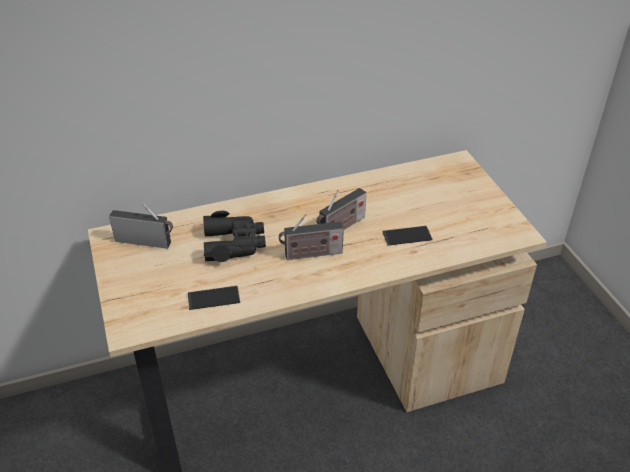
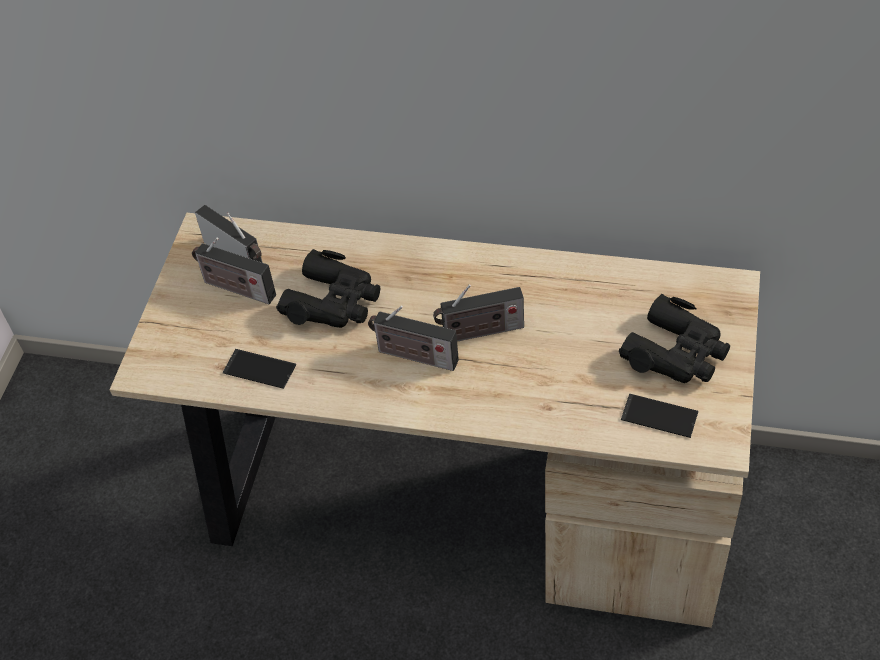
camera: 35 degrees right, 10 degrees up
phone [382,226,433,246] -> phone moved to [621,394,698,438]
none -> radio [192,238,276,304]
none -> black binoculars [619,294,731,383]

